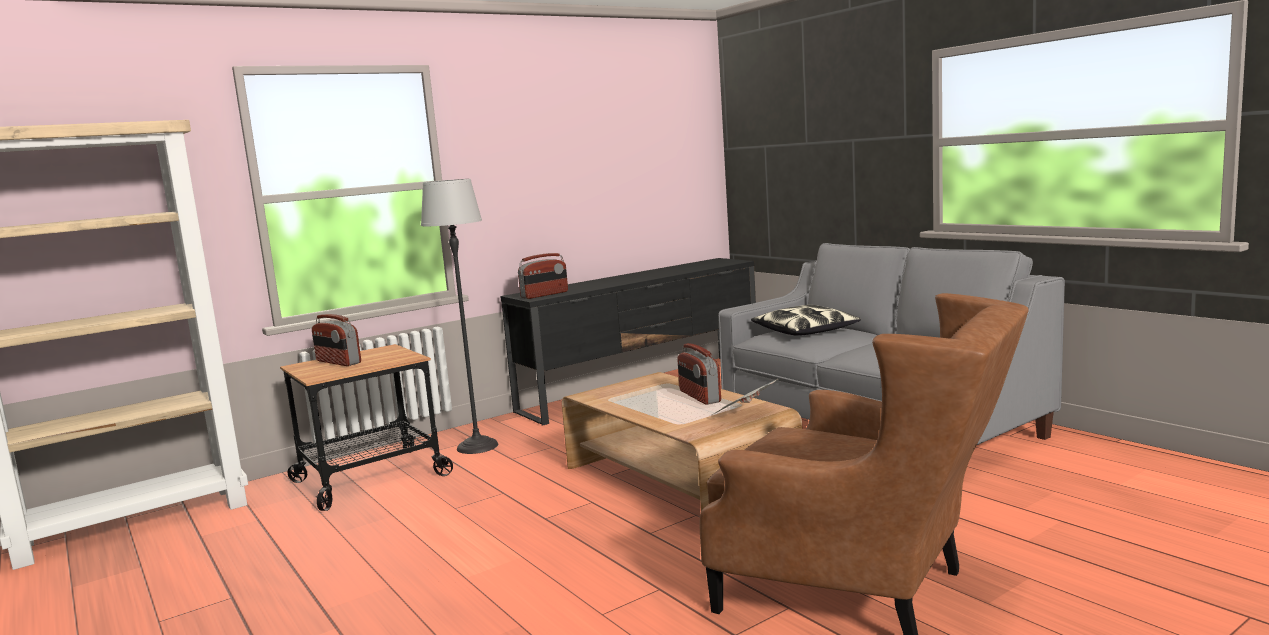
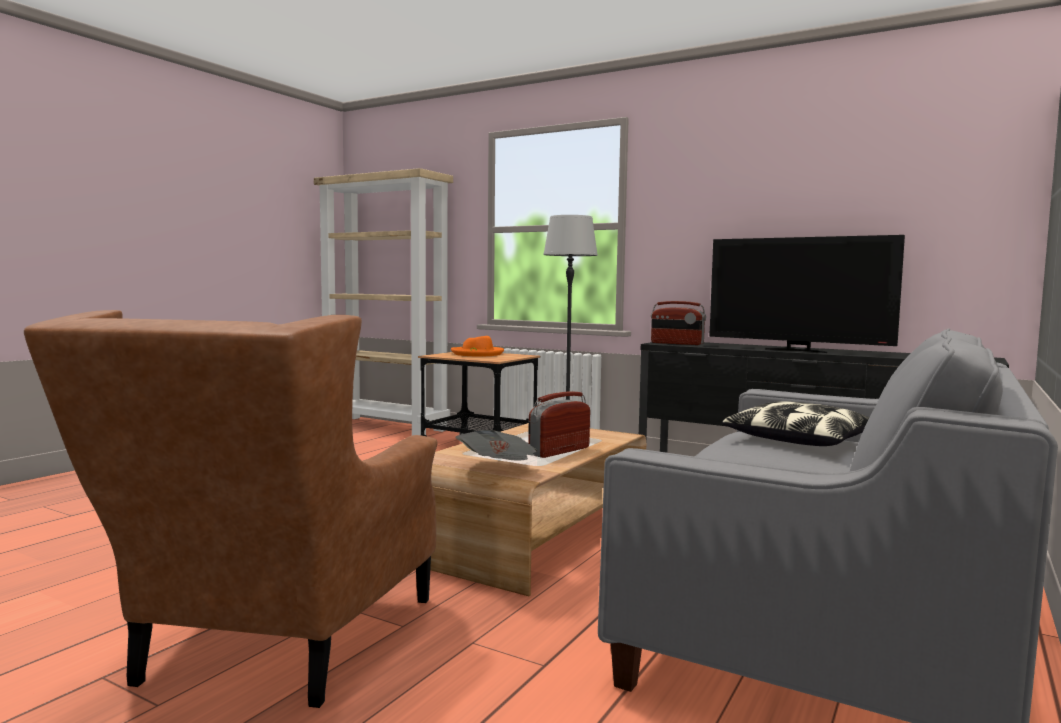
camera: 65 degrees right, 5 degrees down
radio [312,314,361,366] -> orange hat [451,336,504,356]
none -> television [709,235,905,353]

